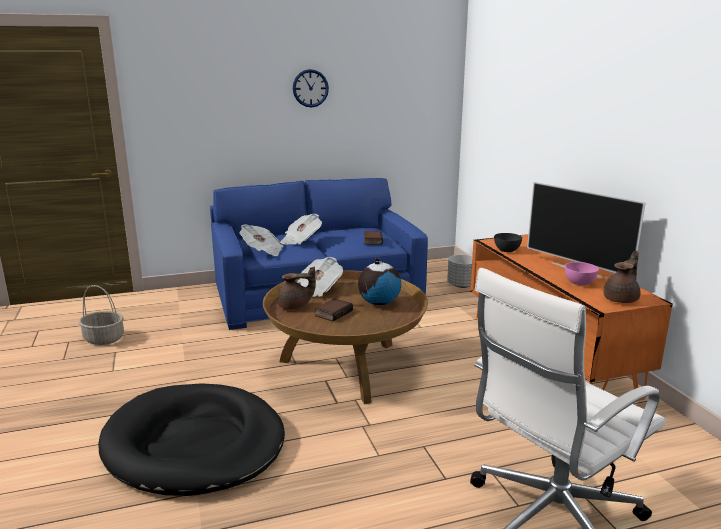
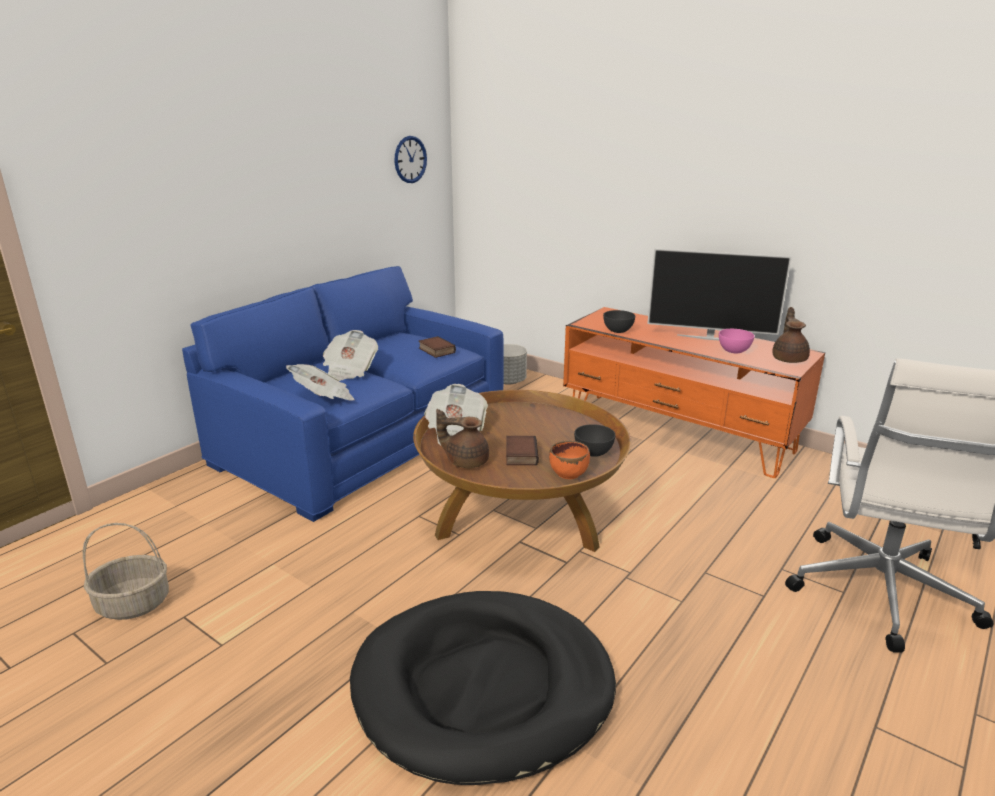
camera: 35 degrees left, 5 degrees up
brown teapot [278,266,316,310] -> brown teapot turned 120 degrees counterclockwise [436,409,489,468]
wall clock [293,69,329,108] -> wall clock moved to [394,136,427,183]
globe [358,258,401,305] -> none
none -> orange bowl [549,441,590,479]
none -> grey bowl [574,424,615,457]

